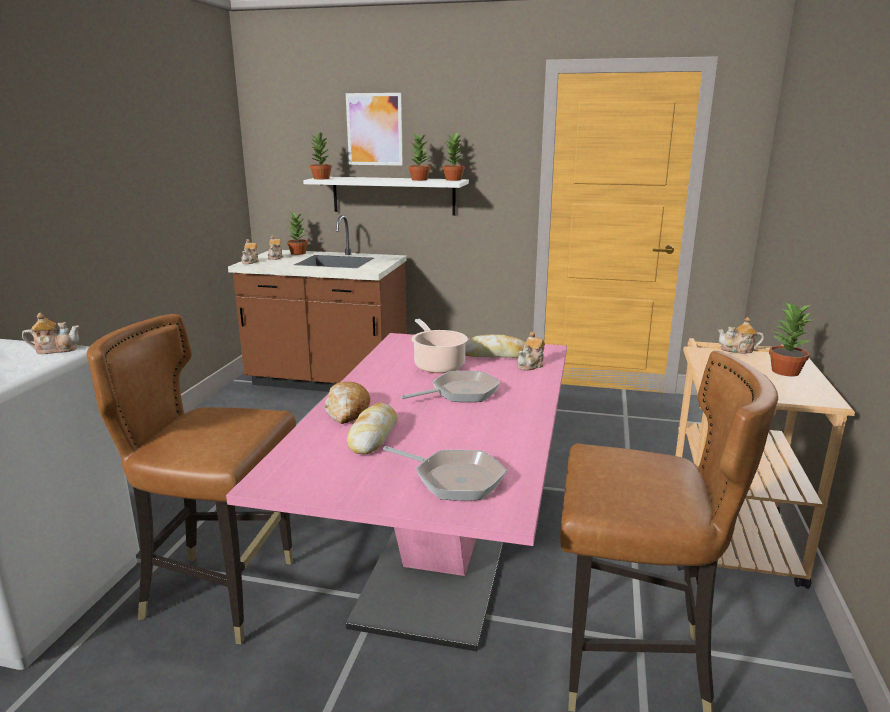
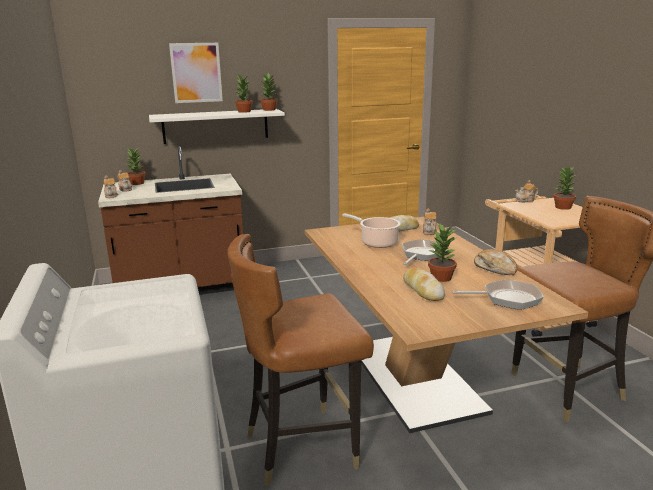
camera: 30 degrees left, 0 degrees up
teapot [22,313,80,354] -> none
pink dining table [226,333,567,651] -> brown dining table [305,217,588,433]
potted plant [310,132,332,179] -> potted plant moved to [428,224,457,282]
bread [325,382,370,424] -> bread moved to [474,249,517,275]

